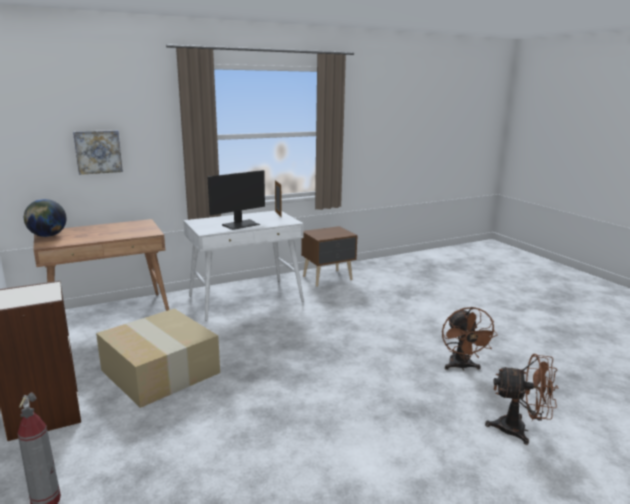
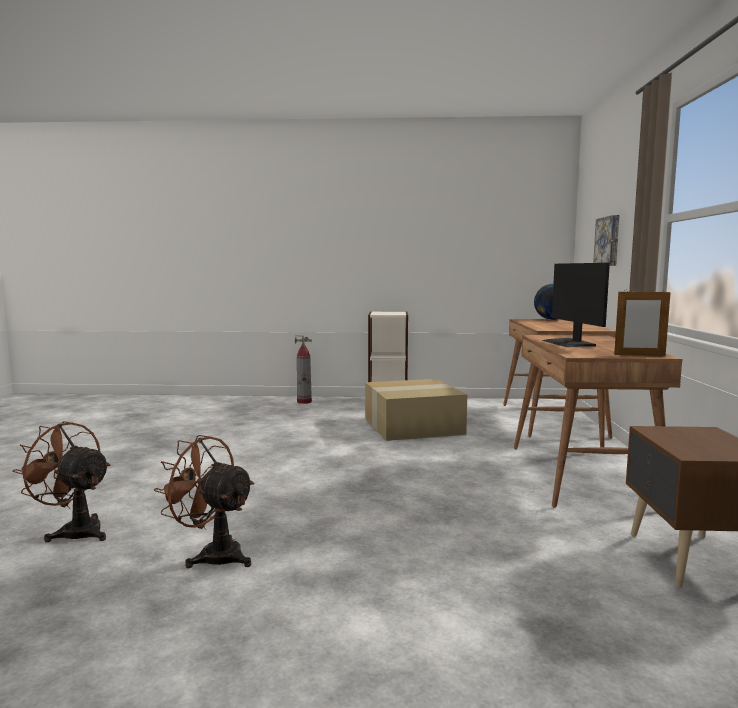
camera: 120 degrees right, 10 degrees down
white desk [183,211,304,321] -> brown desk [514,335,682,508]
brown fan [485,354,559,445] -> brown fan turned 75 degrees clockwise [12,421,110,542]

